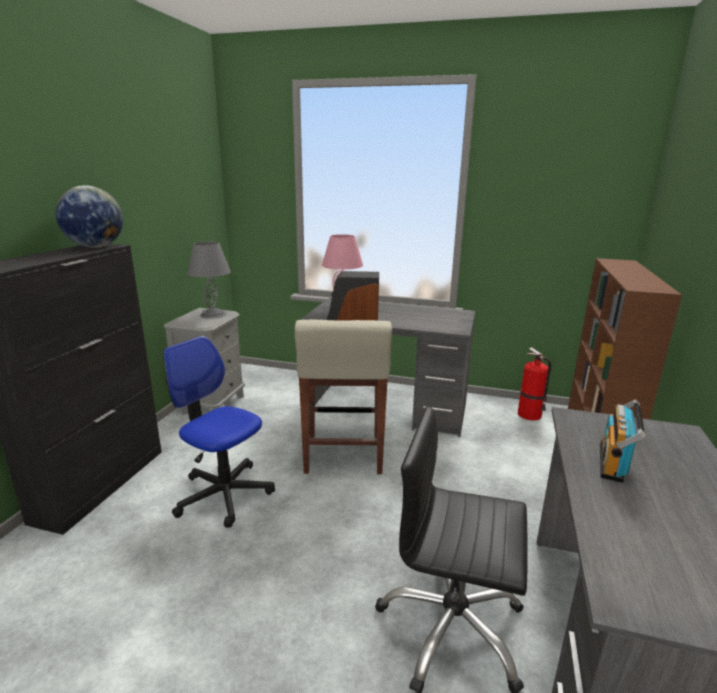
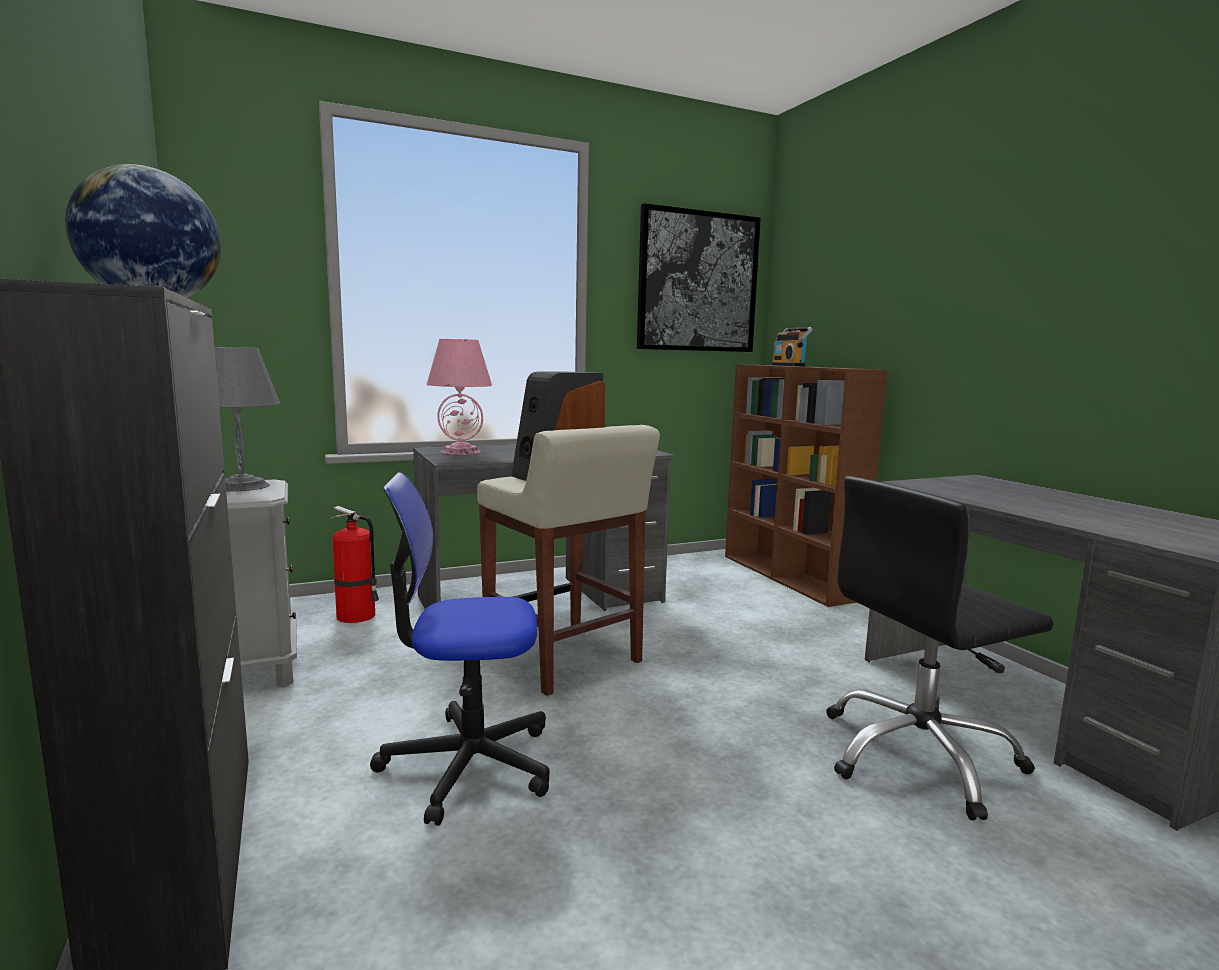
camera: 40 degrees left, 10 degrees down
fire extinguisher [518,347,551,420] -> fire extinguisher moved to [331,506,379,623]
radio [600,399,645,483] -> radio moved to [771,327,813,366]
none -> picture [637,203,761,352]

